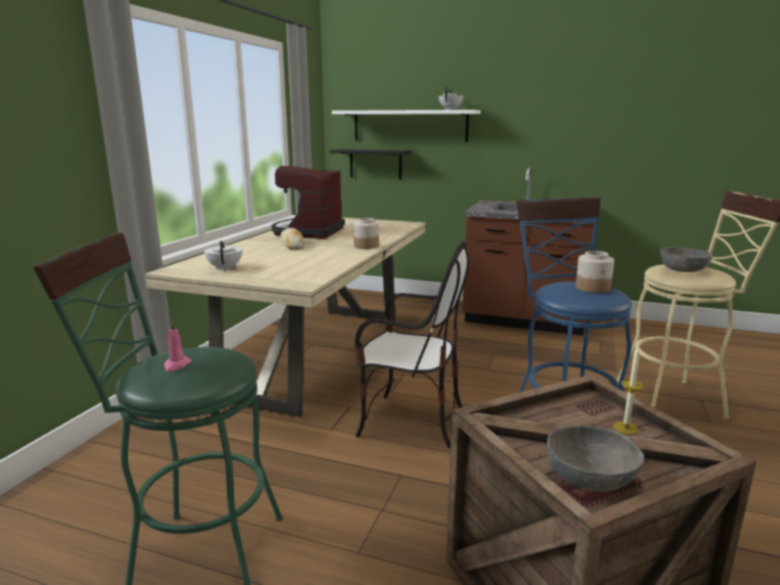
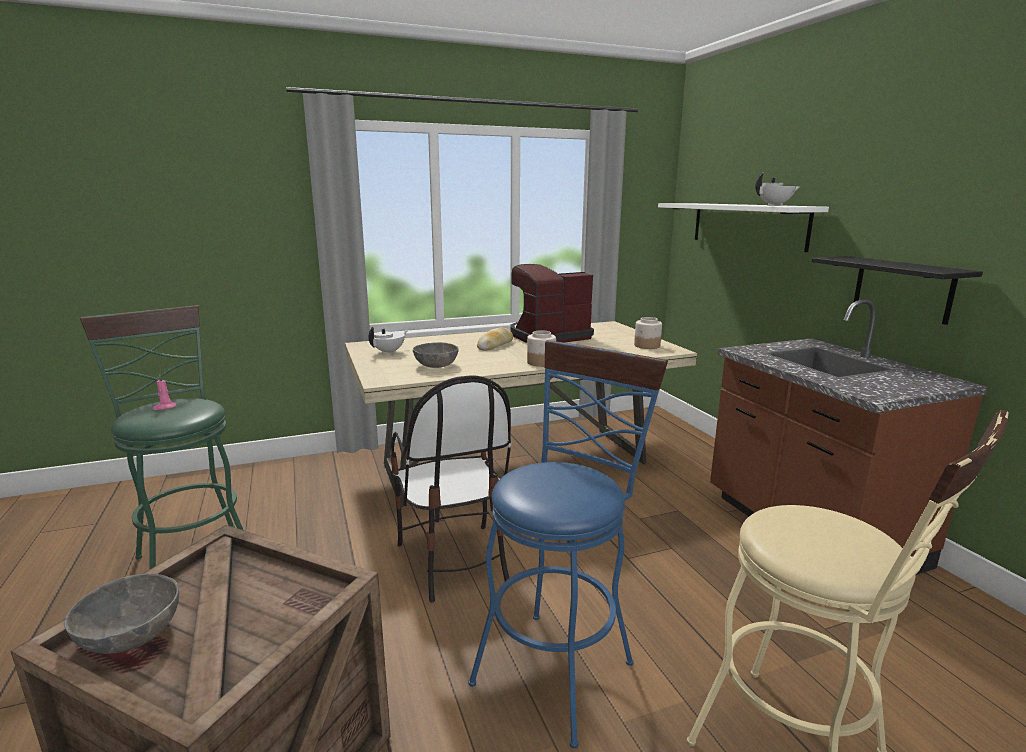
camera: 50 degrees right, 0 degrees up
black shelf [329,149,412,180] -> black shelf moved to [812,256,983,325]
jar [576,251,614,293] -> jar moved to [634,317,662,349]
candle [613,347,644,435] -> none
grey bowl [660,247,713,272] -> grey bowl moved to [413,342,459,368]

